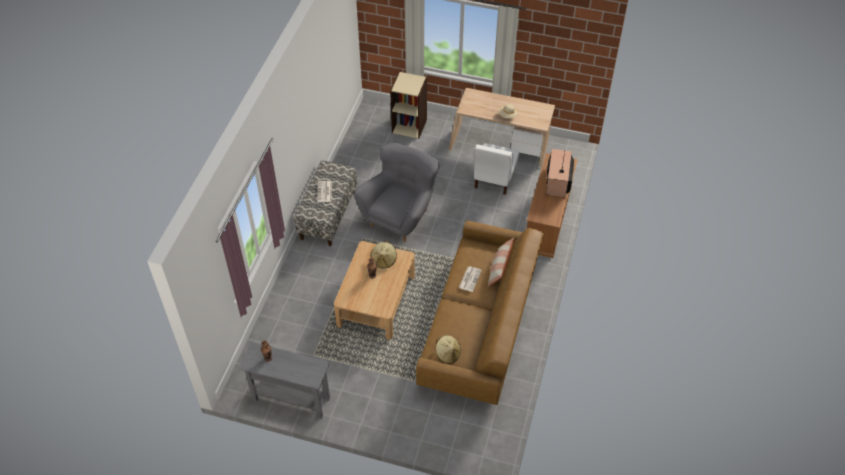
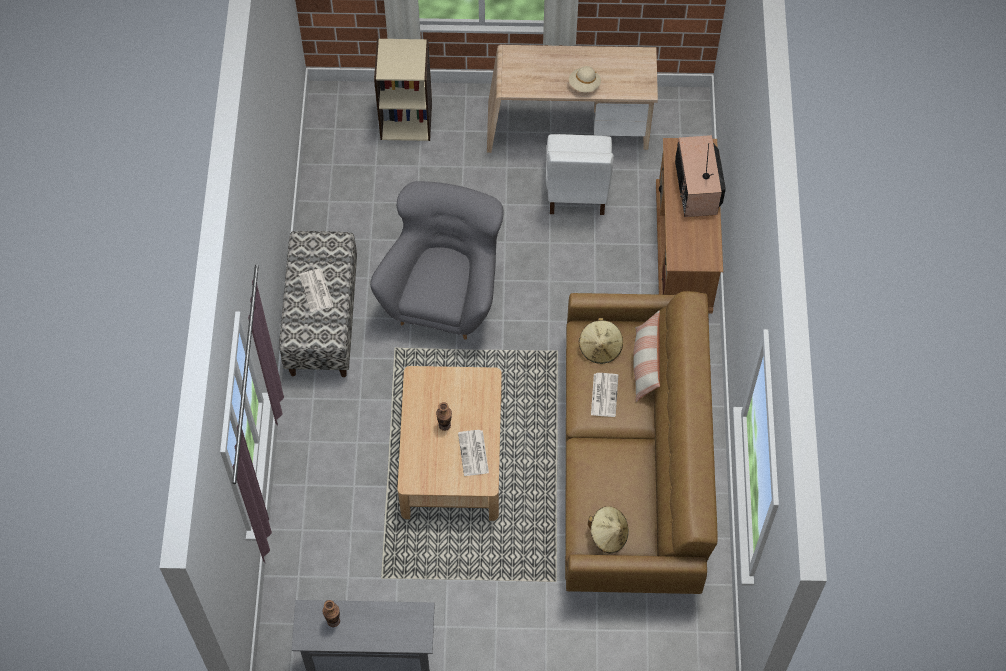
camera: 15 degrees left, 10 degrees up
beige hat [371,241,397,268] -> beige hat moved to [579,318,623,364]
none -> newspaper [458,430,489,476]

